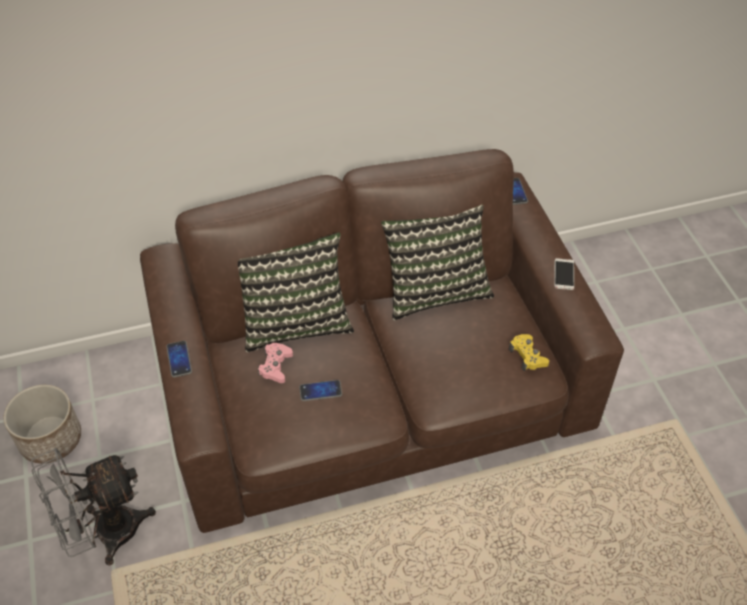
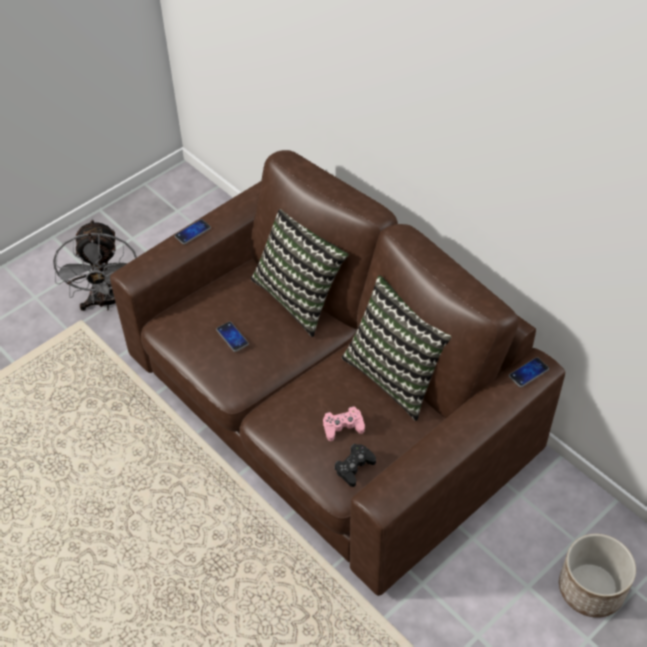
camera: 65 degrees right, 0 degrees up
planter [3,385,81,464] -> planter moved to [559,534,636,618]
grey fan [31,448,156,566] -> grey fan turned 135 degrees counterclockwise [53,219,137,311]
pink game controller [258,343,293,383] -> pink game controller moved to [323,406,365,441]
yellow game controller [509,334,549,371] -> black game controller [334,444,376,487]
phone [554,258,574,290] -> none

